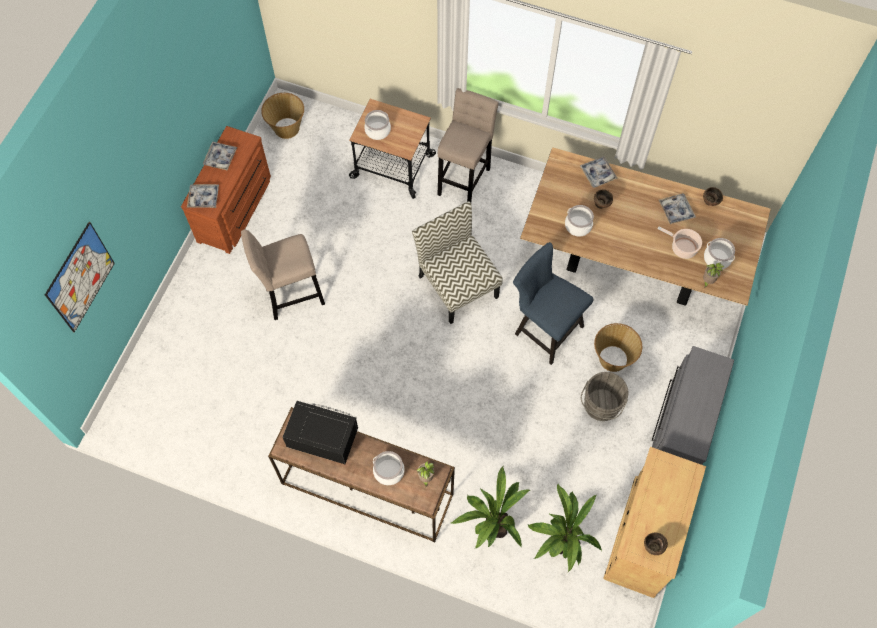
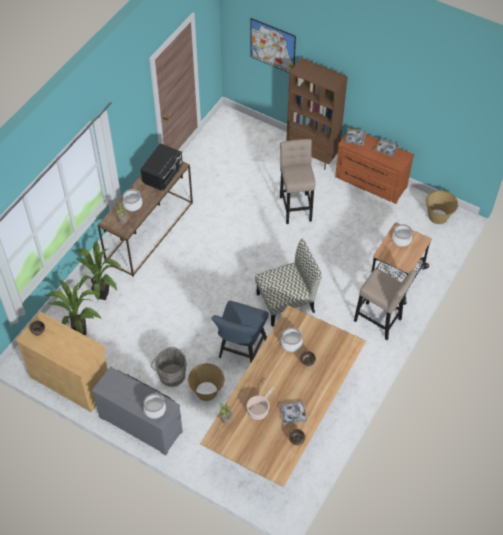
camera: 100 degrees right, 10 degrees down
blue chair [513,242,594,365] -> blue chair turned 150 degrees clockwise [212,301,269,363]
tray [580,156,618,188] -> none
cooking pot [704,238,735,269] -> cooking pot moved to [143,393,166,419]
none -> brown bookcase [286,58,348,170]

